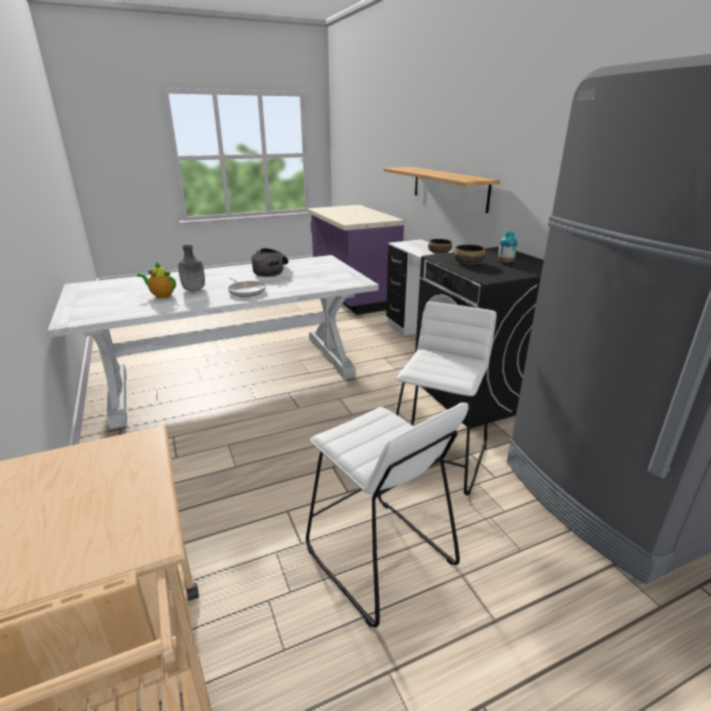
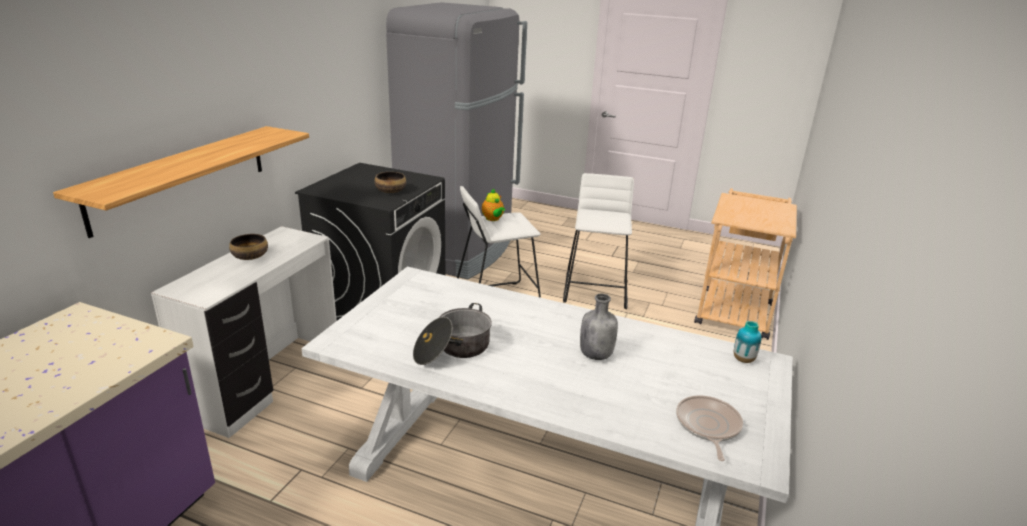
camera: 135 degrees left, 0 degrees up
teapot [137,262,176,298] -> teapot moved to [482,188,505,221]
frying pan [228,277,266,297] -> frying pan moved to [676,395,743,461]
vase [498,231,517,263] -> vase moved to [734,321,761,363]

